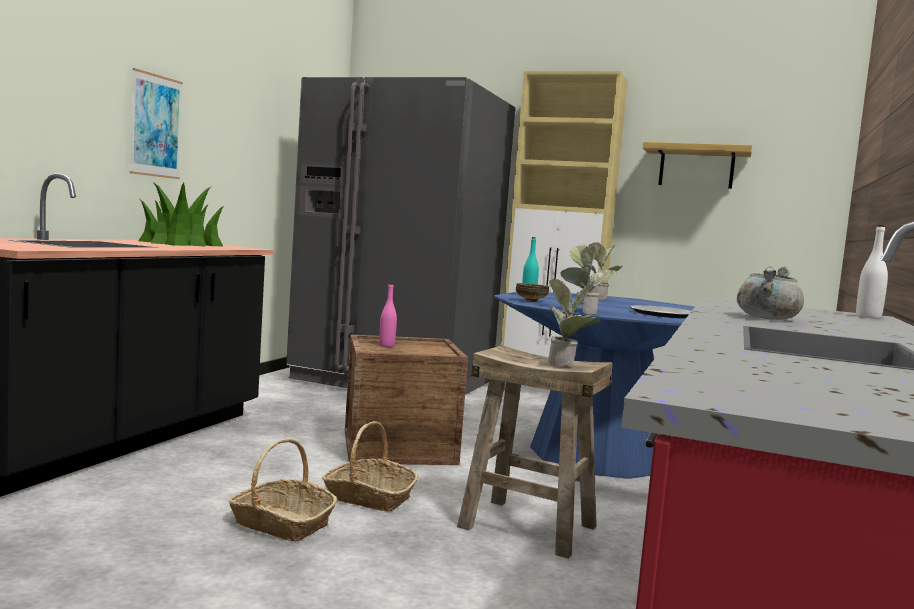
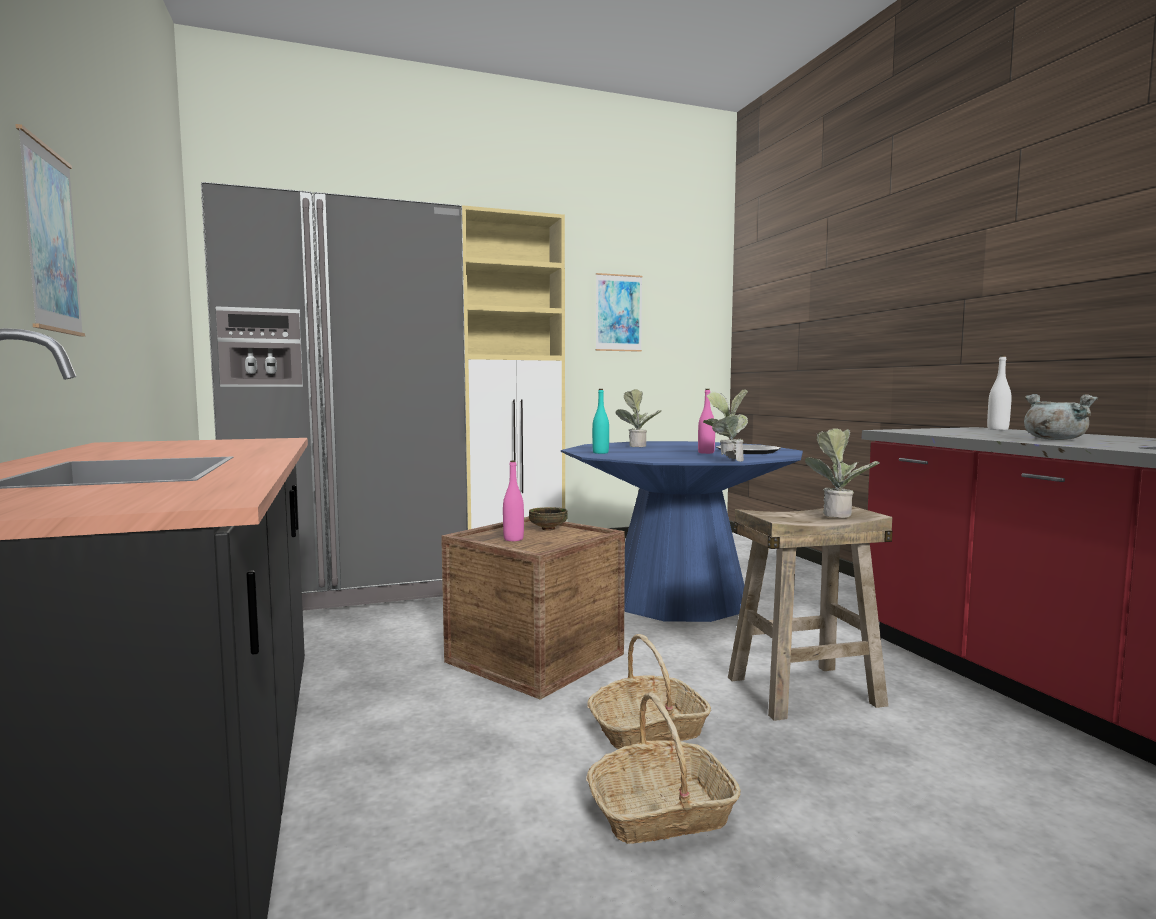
camera: 40 degrees left, 0 degrees up
potted plant [138,182,225,247] -> none
bowl [516,283,549,302] -> bowl moved to [529,507,568,531]
shelf [643,142,752,189] -> picture [596,273,642,352]
none -> pink bottle [698,389,715,454]

